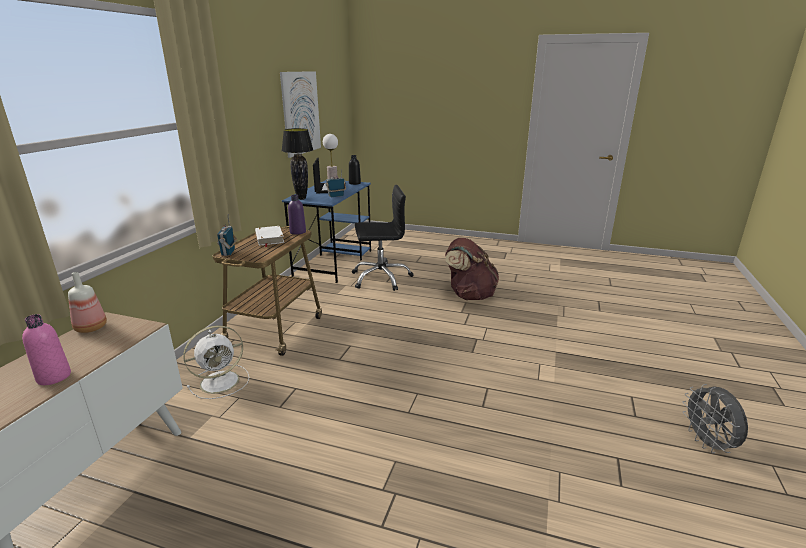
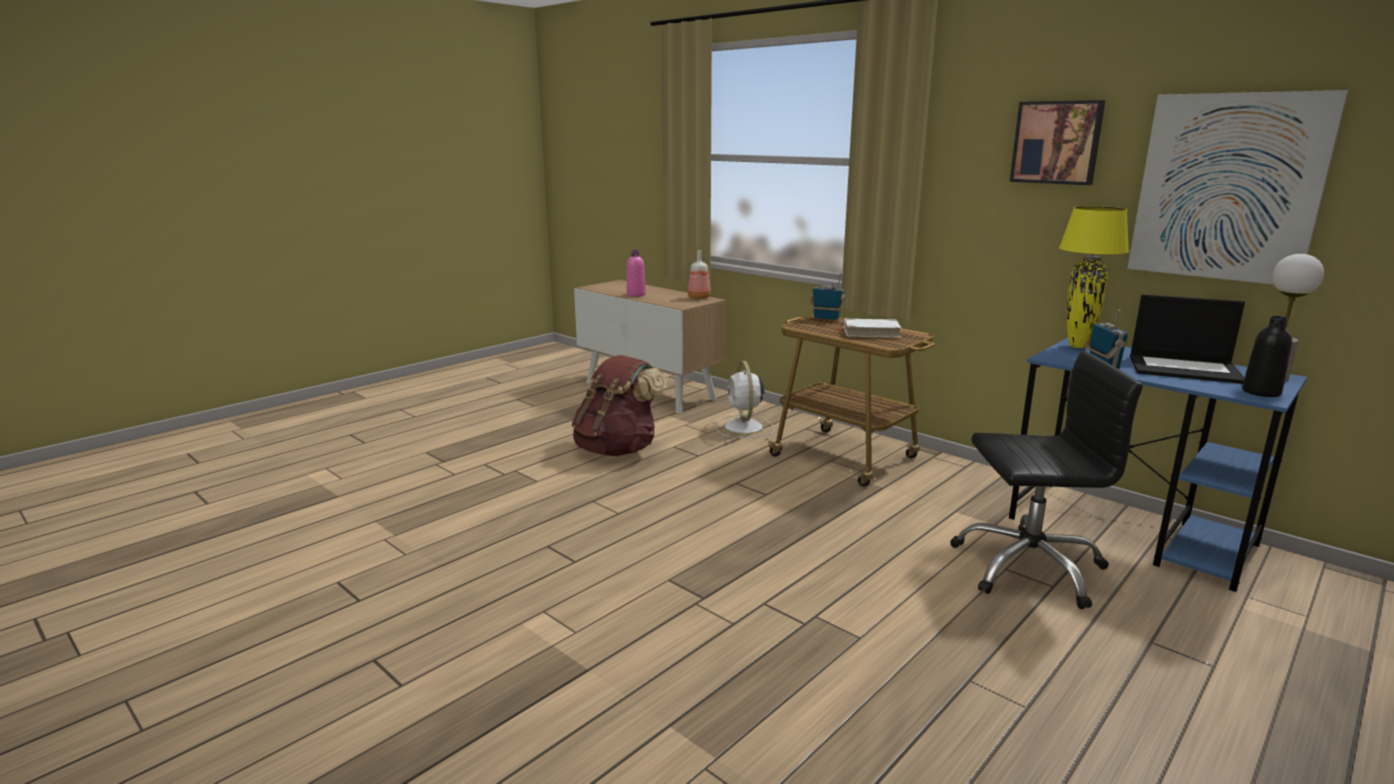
camera: 115 degrees right, 5 degrees down
black table lamp [282,128,313,200] -> yellow table lamp [1059,206,1129,348]
purple bottle [288,195,306,235] -> none
black office chair [352,185,414,291] -> black office chair turned 105 degrees counterclockwise [950,351,1143,609]
brown backpack [445,238,499,300] -> brown backpack moved to [571,355,667,456]
grey fan [683,384,748,453] -> none
none -> picture [1010,100,1105,185]

